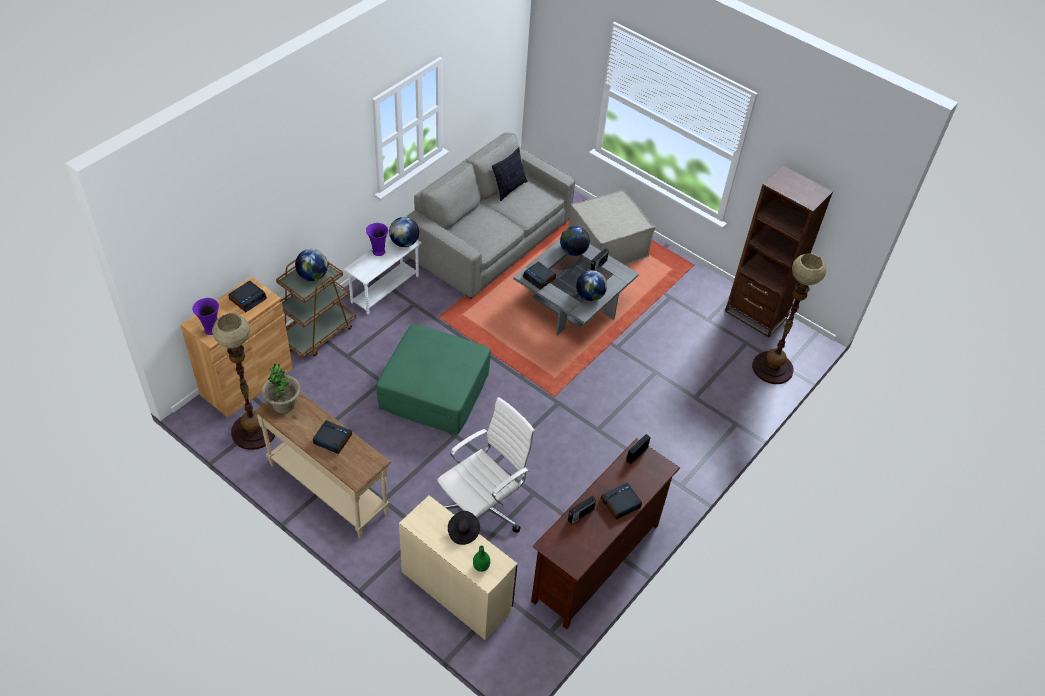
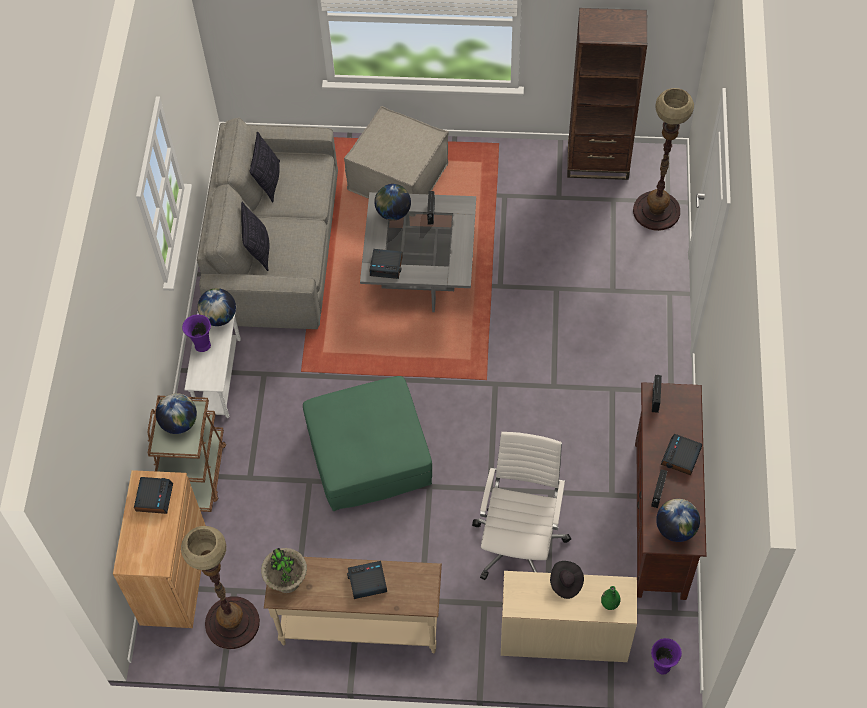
camera: 30 degrees left, 10 degrees up
purple vase [192,298,219,335] -> purple vase moved to [651,638,682,675]
globe [576,270,607,301] -> globe moved to [656,499,700,542]
none -> pillow [241,202,269,271]

